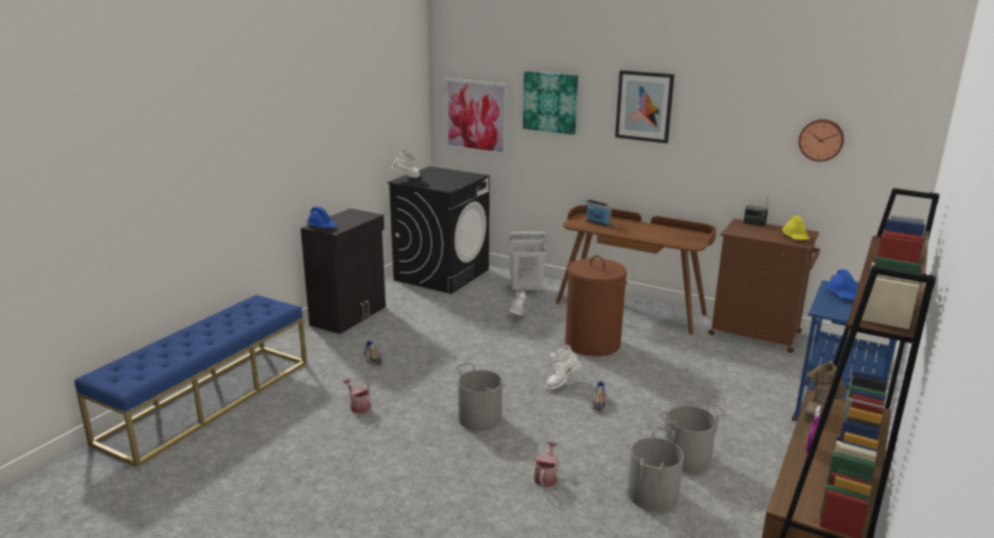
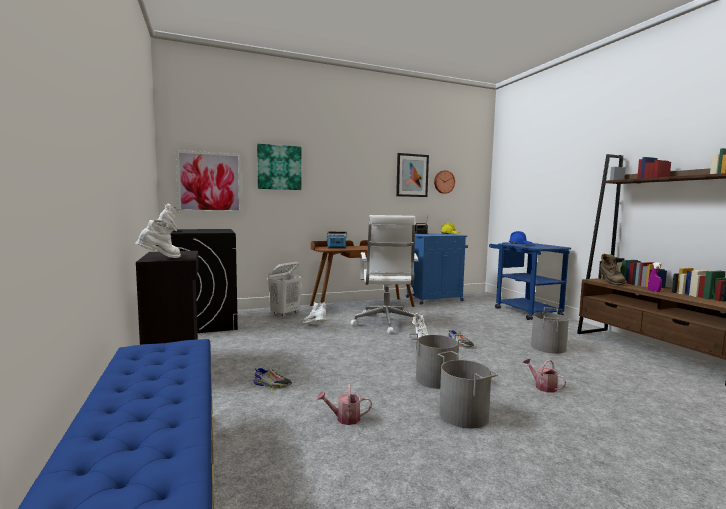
camera: 50 degrees left, 15 degrees down
blue hard hat [306,206,337,228] -> white boot [136,220,181,258]
brown laundry basket [565,255,628,356] -> white office chair [350,215,419,334]
picture [615,70,675,143] -> picture moved to [396,153,429,197]
grey bucket [628,427,684,511] -> grey bucket moved to [438,351,498,428]
brown cabinet [709,219,820,353] -> blue cabinet [406,233,468,305]

